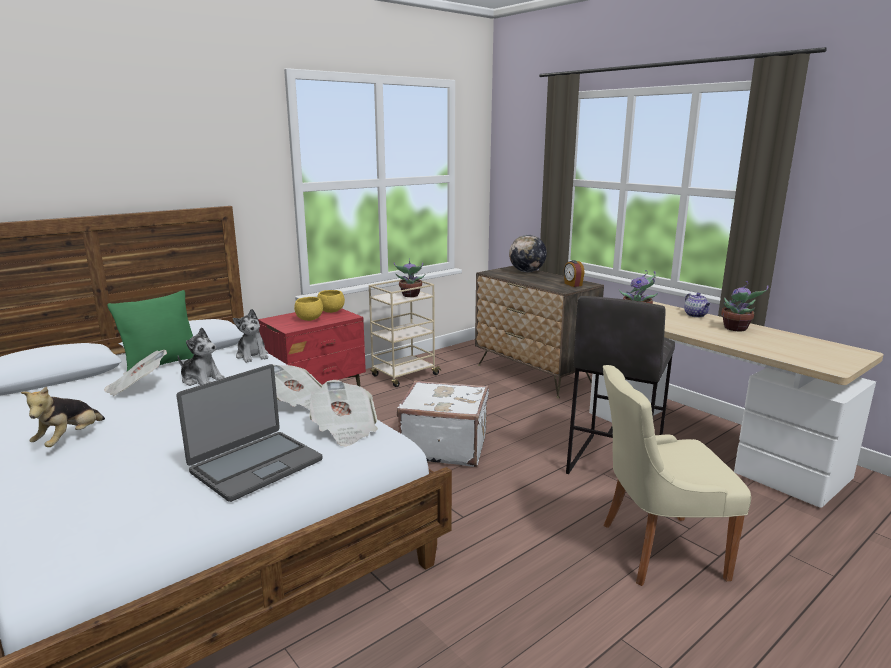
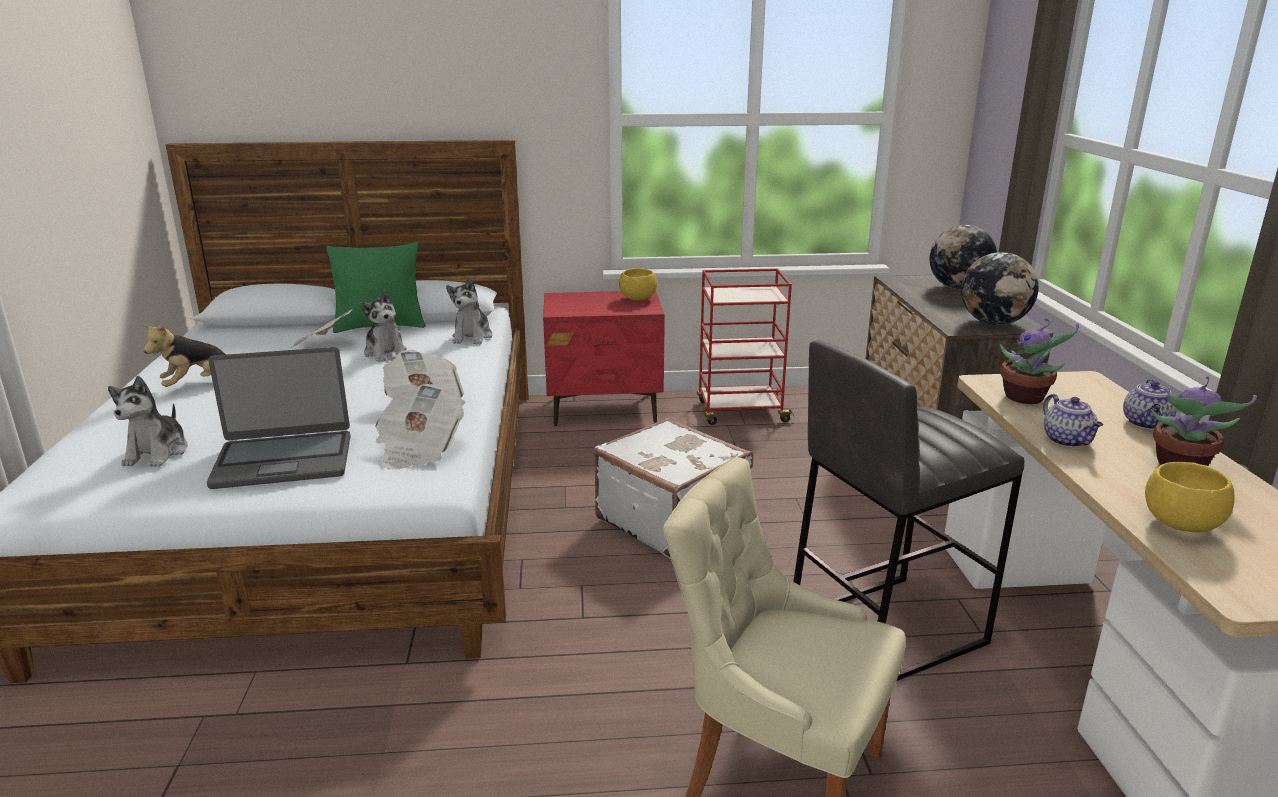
camera: 35 degrees right, 5 degrees up
yellow bowl [294,297,323,321] -> yellow bowl moved to [1145,462,1235,533]
beige cart [369,279,441,387] -> red cart [697,268,794,425]
potted plant [394,258,425,297] -> none
alarm clock [564,260,584,287] -> globe [961,252,1039,325]
none -> plush toy [108,376,188,467]
none -> teapot [1043,394,1103,447]

